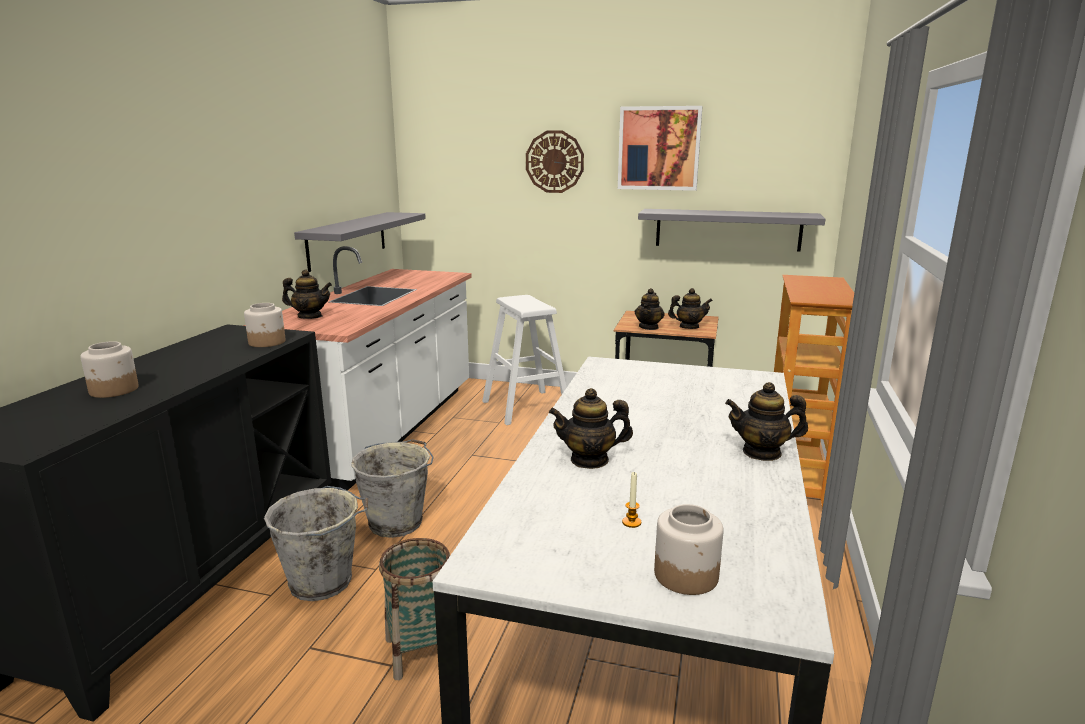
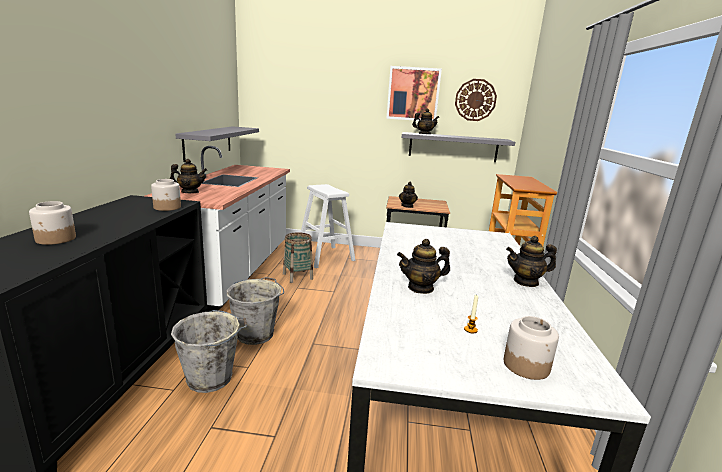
camera: 10 degrees left, 0 degrees up
basket [379,538,450,680] -> basket moved to [283,232,313,283]
wall clock [526,131,584,193] -> wall clock moved to [455,79,497,121]
teapot [668,288,713,329] -> teapot moved to [412,109,439,134]

